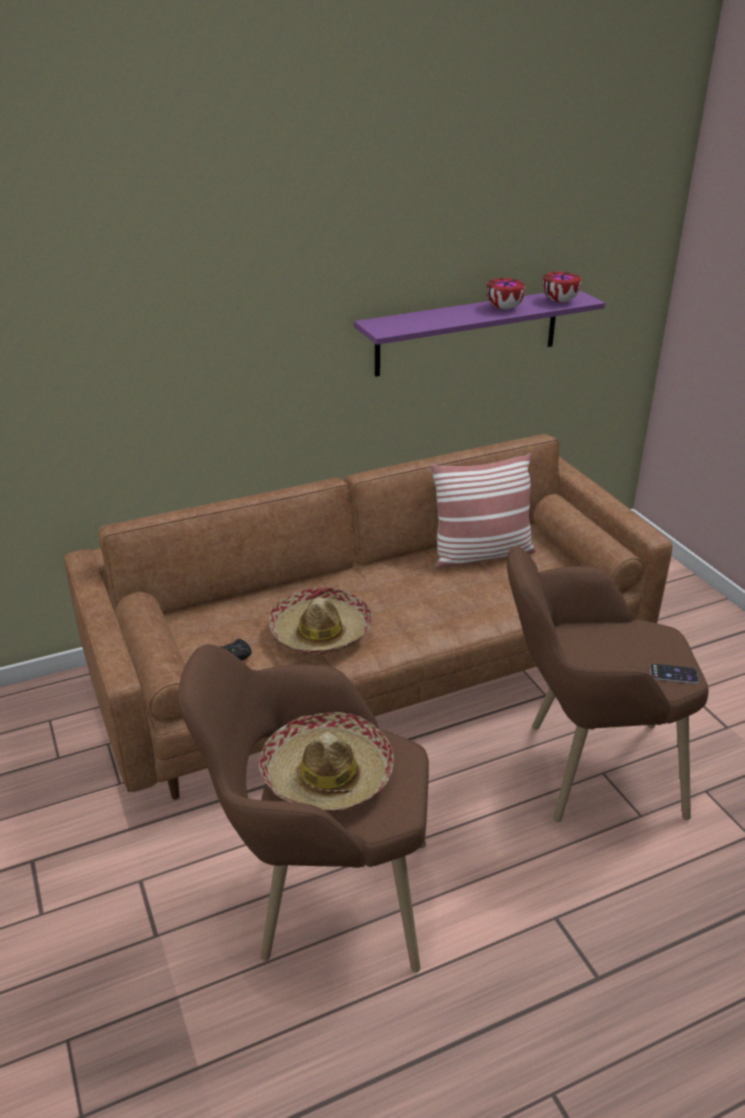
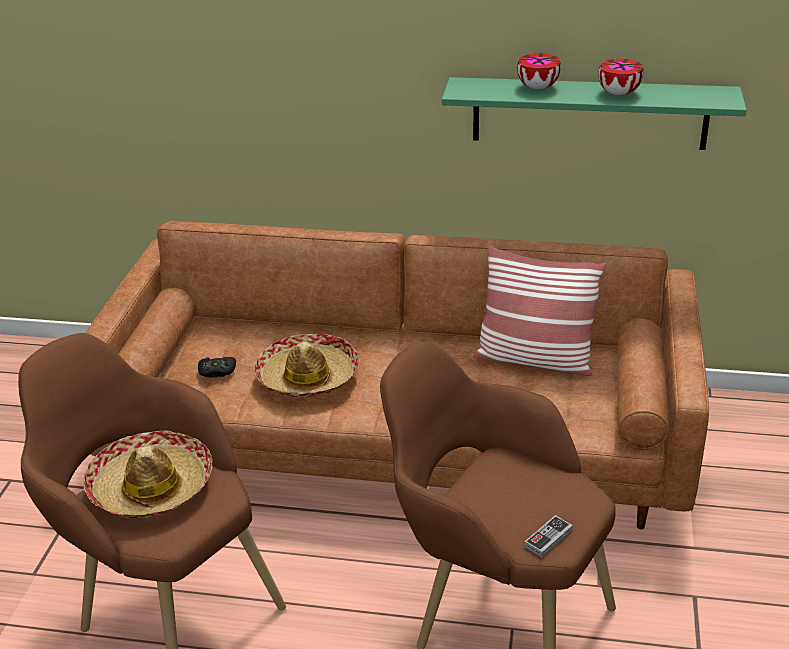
camera: 35 degrees right, 0 degrees up
purple shelf [354,290,605,377] -> green shelf [442,77,747,150]
bowl [542,272,581,302] -> bowl moved to [517,53,561,89]
phone [650,663,699,684] -> game controller [524,515,573,557]

